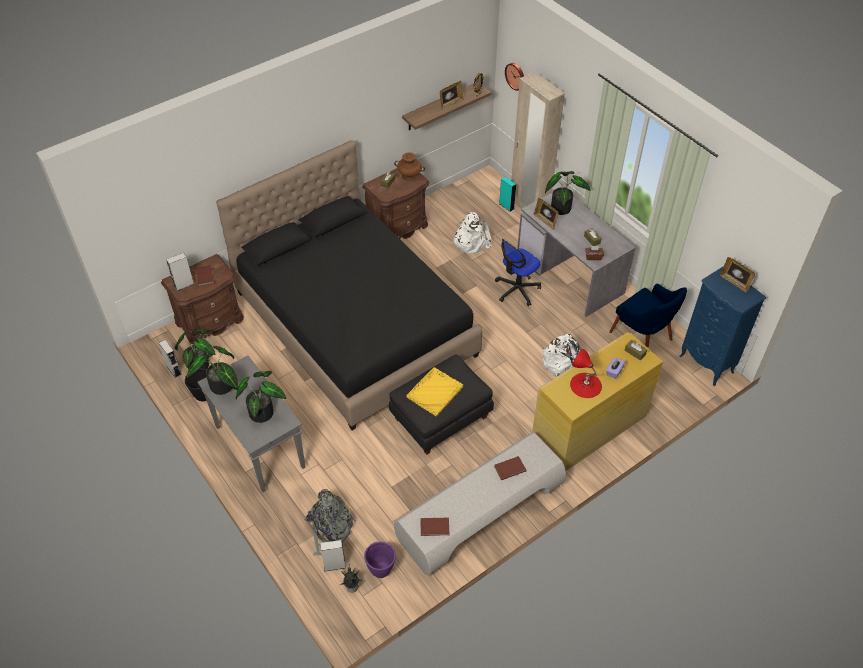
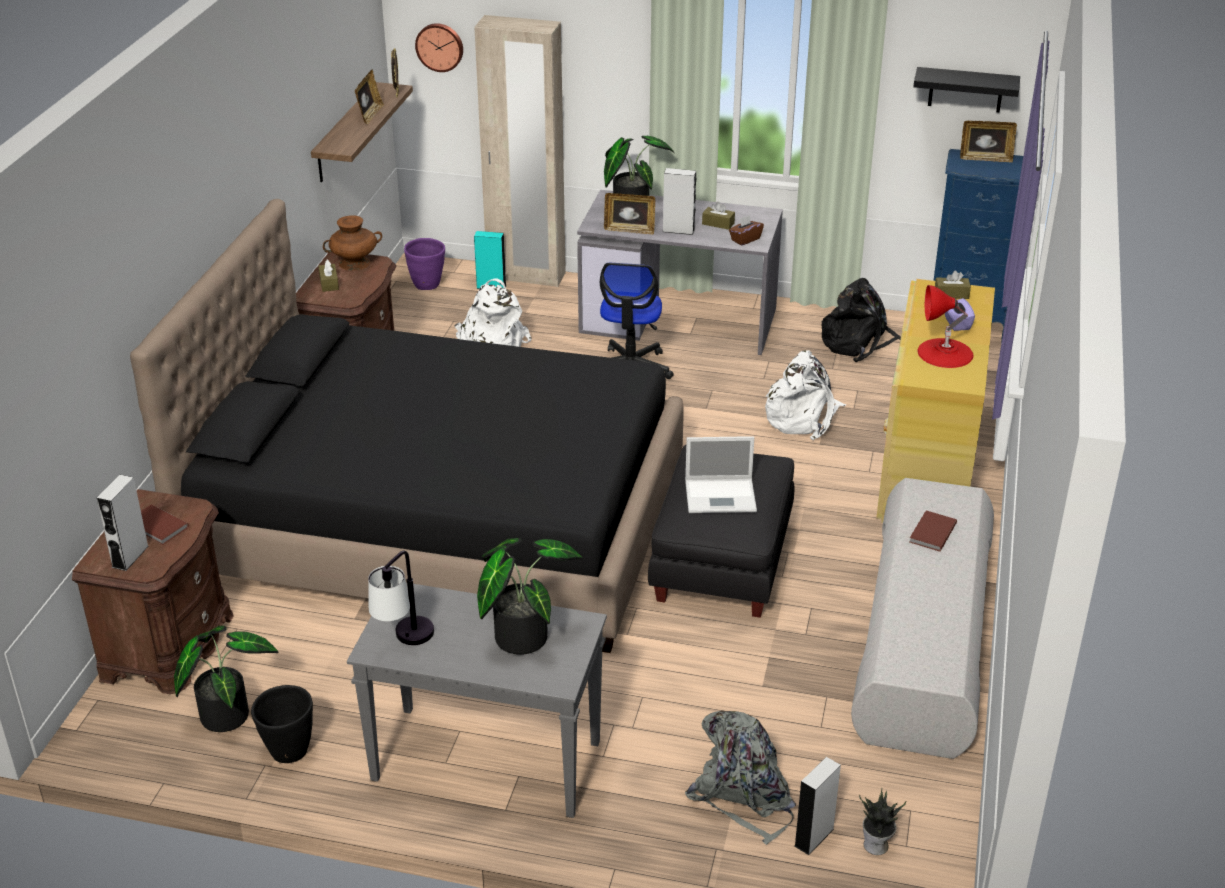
camera: 40 degrees left, 15 degrees down
grey speaker [159,340,182,378] -> grey speaker moved to [662,168,696,235]
potted plant [187,346,238,395] -> table lamp [368,550,434,645]
purple planter [364,541,396,578] -> purple planter moved to [404,238,445,290]
yellow tray [406,367,463,416] -> laptop [685,436,757,513]
brown book [420,518,449,536] -> none
blue armchair [609,284,687,349] -> black backpack [822,278,901,362]
none -> black shelf [913,67,1020,112]

